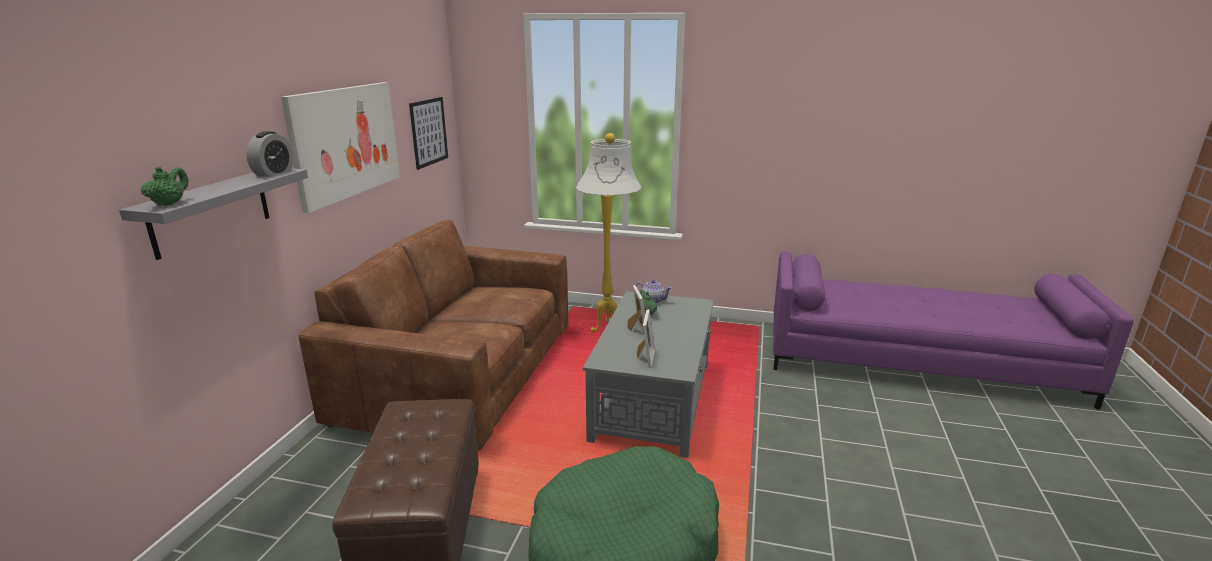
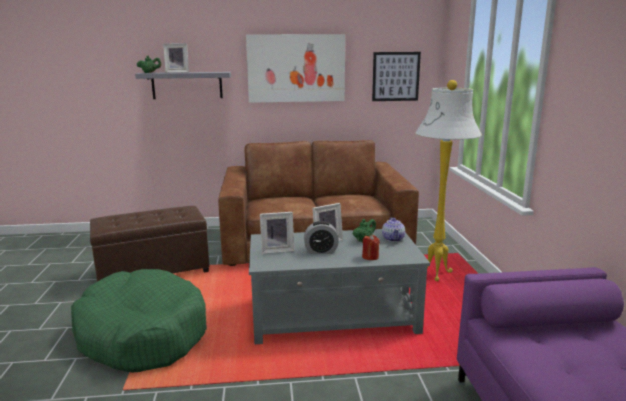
camera: 70 degrees right, 5 degrees down
alarm clock [246,131,294,177] -> alarm clock moved to [304,221,339,254]
none -> picture frame [163,43,189,73]
none -> red candle [362,235,380,260]

